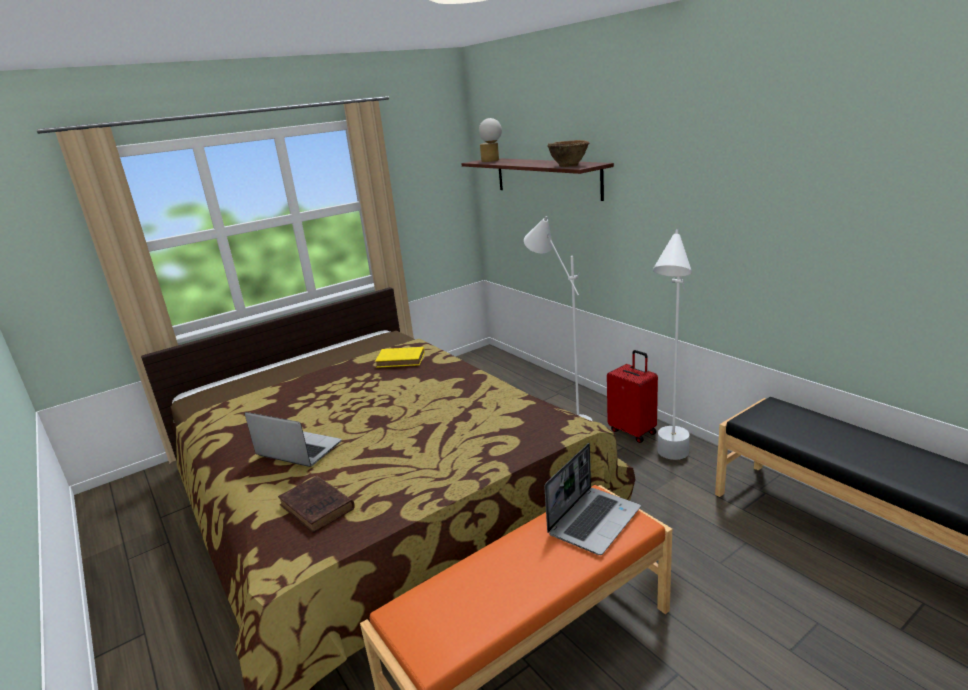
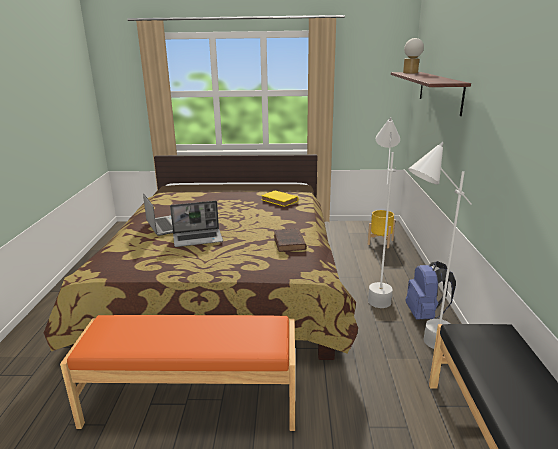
camera: 35 degrees right, 0 degrees up
brown book [278,476,355,533] -> brown book moved to [274,228,307,252]
laptop [544,443,641,555] -> laptop moved to [170,201,223,247]
brown bowl [547,140,590,167] -> none
red suitcase [607,350,658,443] -> blue backpack [405,261,456,320]
none -> yellow planter [368,210,395,248]

